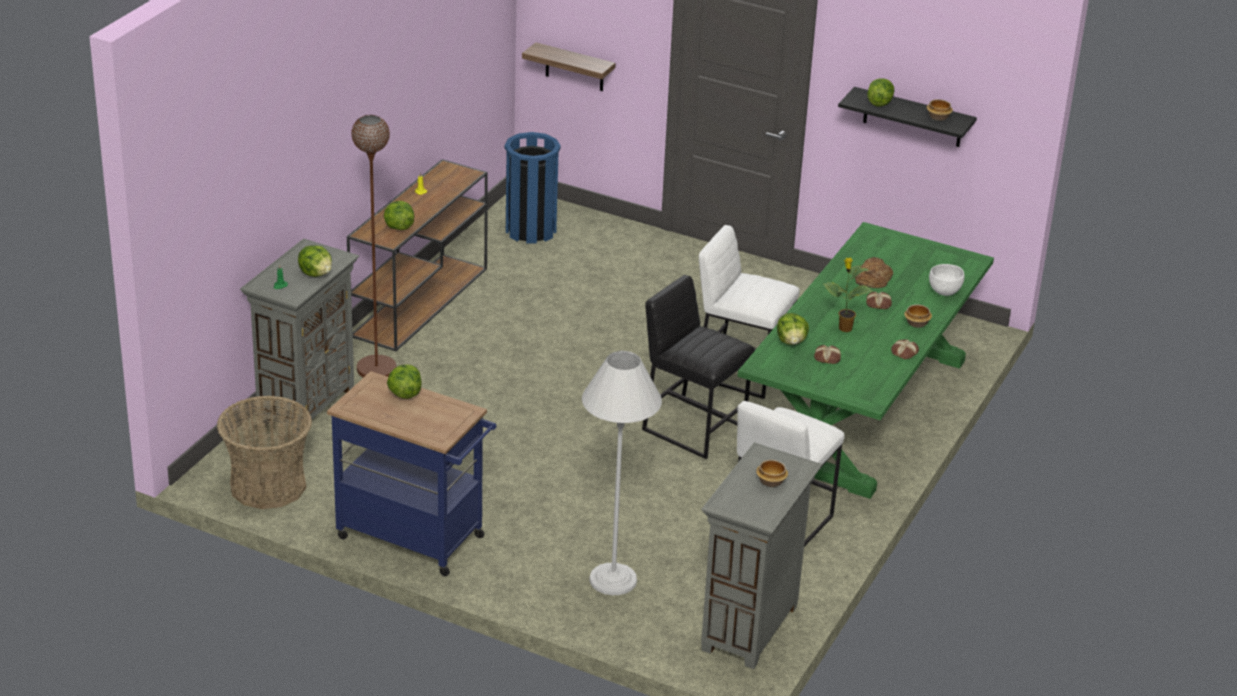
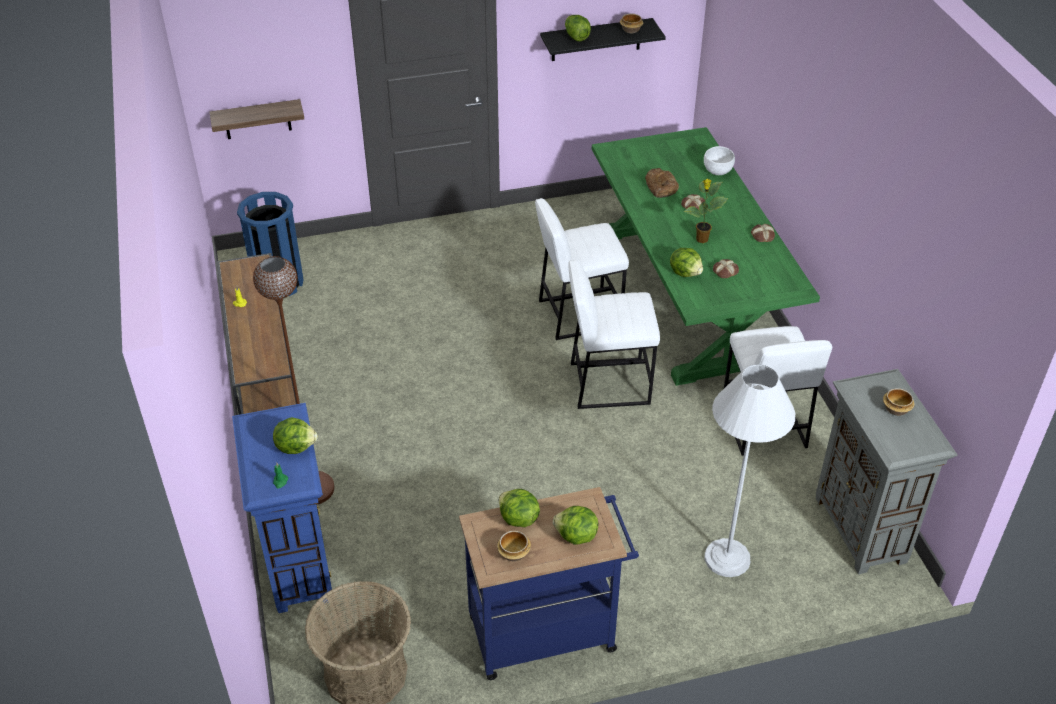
camera: 40 degrees left, 10 degrees up
grey cabinet [240,238,359,436] -> blue cabinet [232,403,332,613]
lettuce [384,201,414,230] -> lettuce moved to [553,506,598,545]
black chair [642,275,755,459] -> white chair [568,260,660,409]
bowl [904,305,932,328] -> bowl moved to [497,531,531,561]

